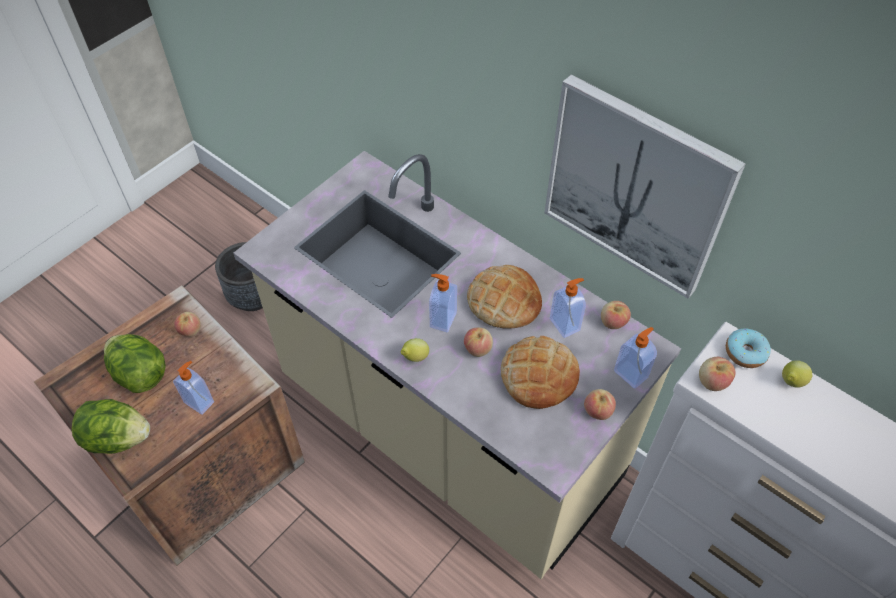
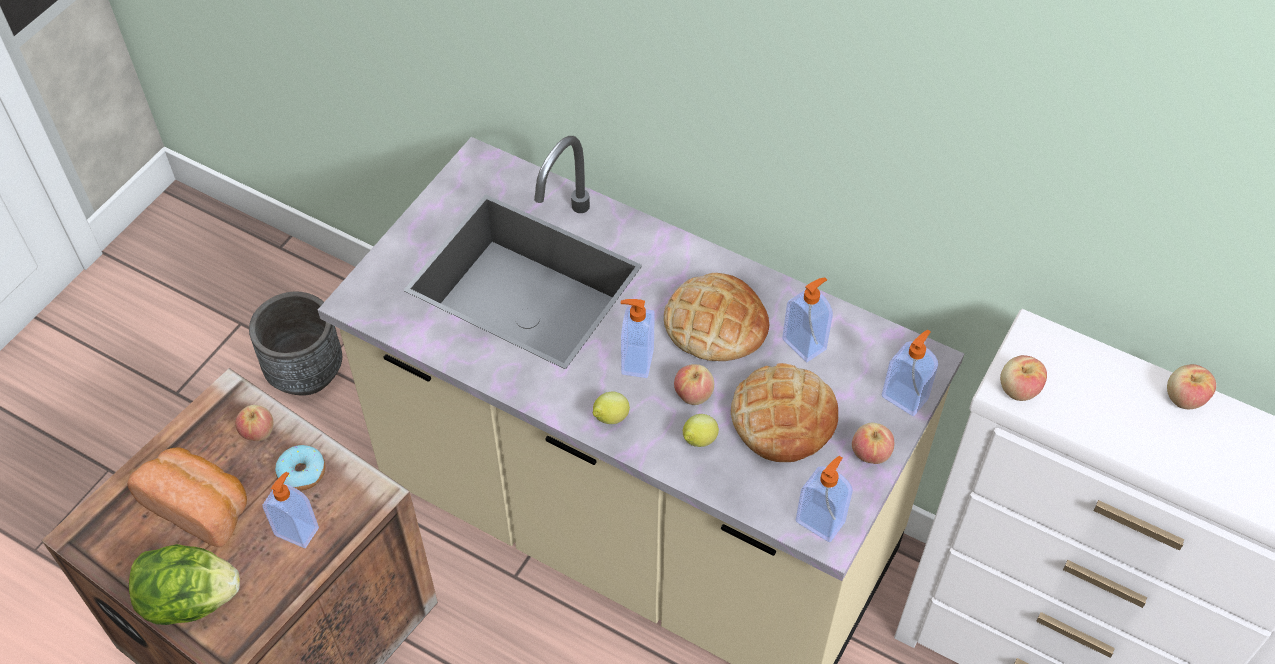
camera: 10 degrees left, 0 degrees up
lettuce [104,334,166,393] -> bread [127,447,247,547]
picture [544,75,746,299] -> none
apple [601,301,631,329] -> apple moved to [1167,364,1216,409]
donut [726,328,771,368] -> donut moved to [275,445,326,491]
lemon [782,360,812,388] -> lemon moved to [683,414,719,447]
none -> soap dispenser [796,456,853,542]

